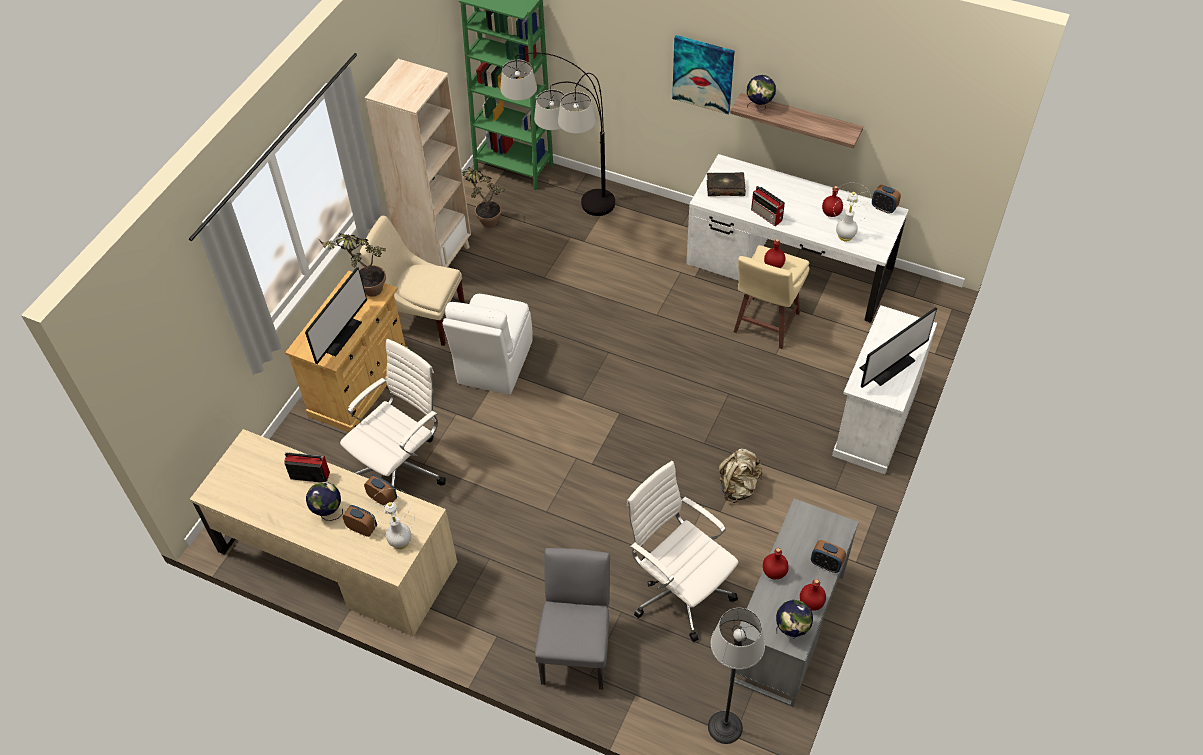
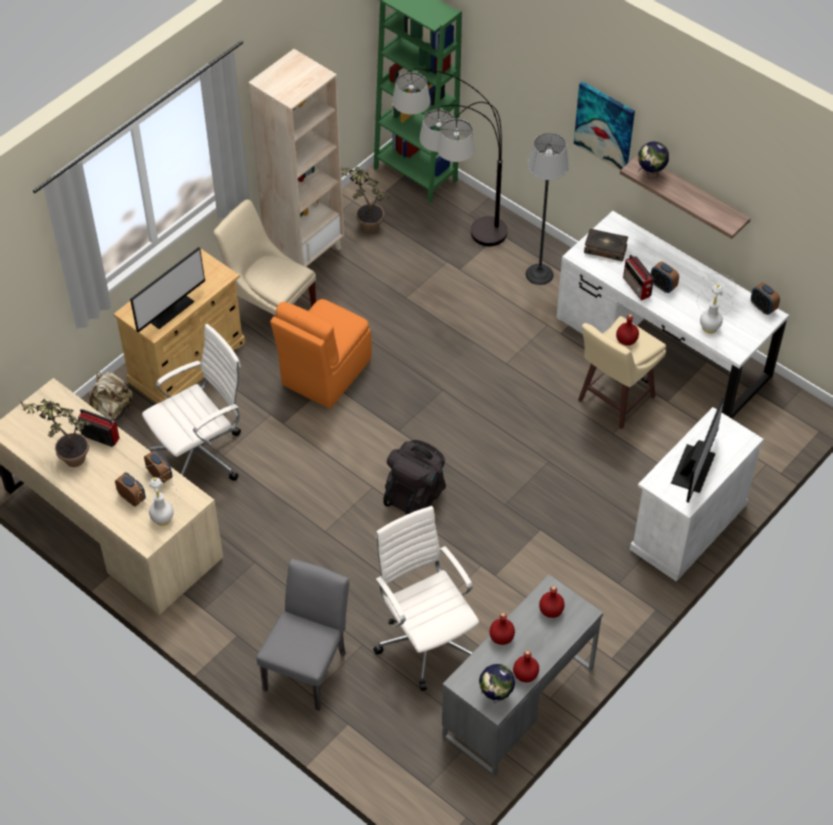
camera: 15 degrees right, 0 degrees up
globe [306,482,343,521] -> none
potted plant [318,233,386,297] -> potted plant moved to [19,399,91,467]
white chair [443,294,533,395] -> orange chair [270,299,372,408]
floor lamp [708,608,765,744] -> floor lamp moved to [526,133,569,285]
beige backpack [719,449,762,503] -> beige backpack moved to [89,372,133,421]
alarm clock [811,540,846,573] -> alarm clock moved to [651,261,679,293]
red bottle [822,186,843,217] -> red bottle moved to [539,586,565,618]
monitor [860,307,937,388] -> monitor turned 45 degrees counterclockwise [671,397,724,503]
none -> black backpack [383,440,446,515]

